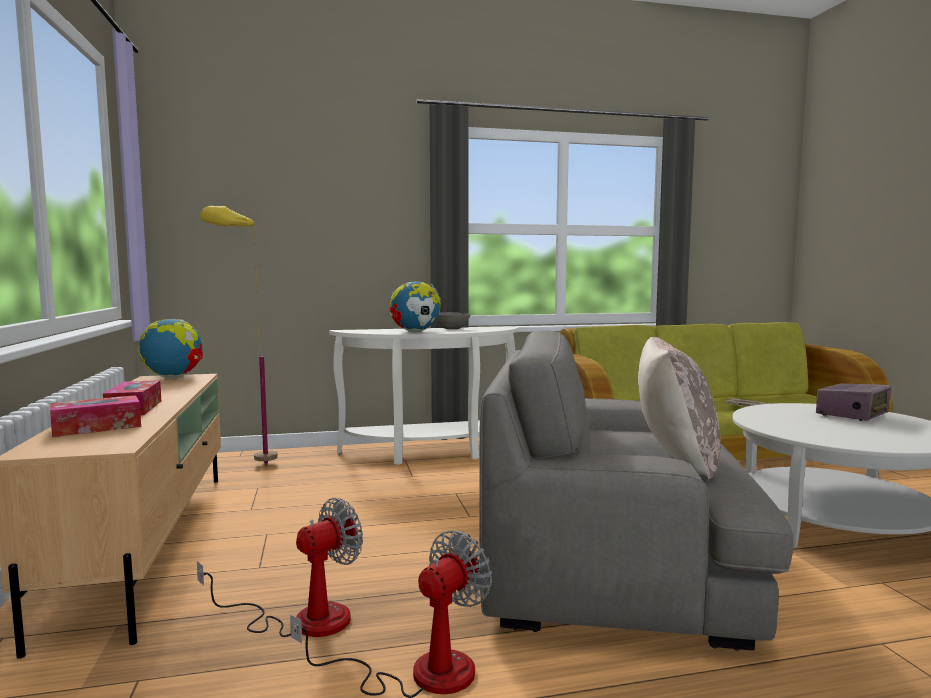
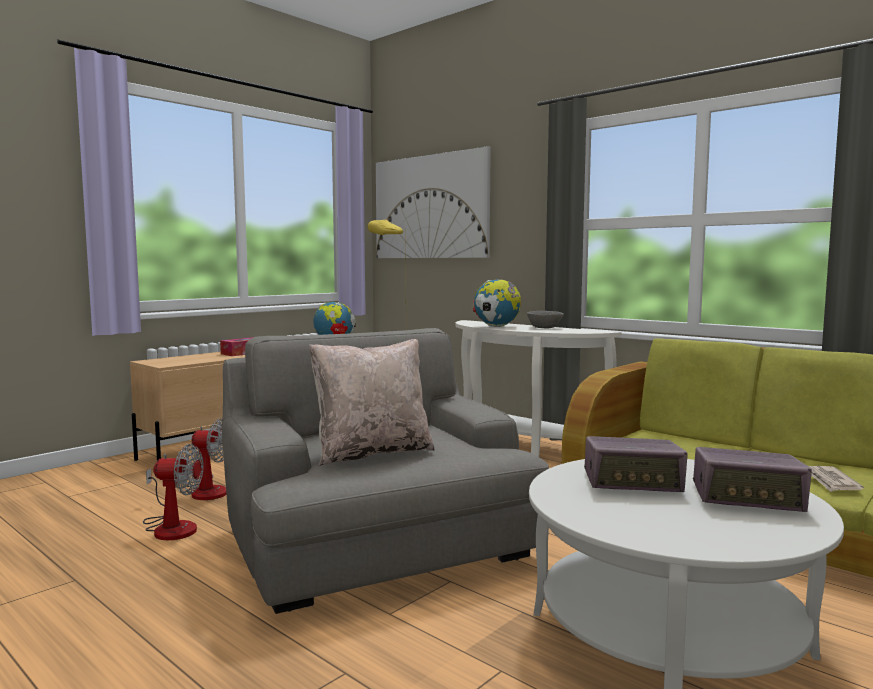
camera: 55 degrees right, 0 degrees up
tissue box [50,395,141,437] -> none
none -> picture [376,146,491,258]
none -> radio [584,436,688,492]

